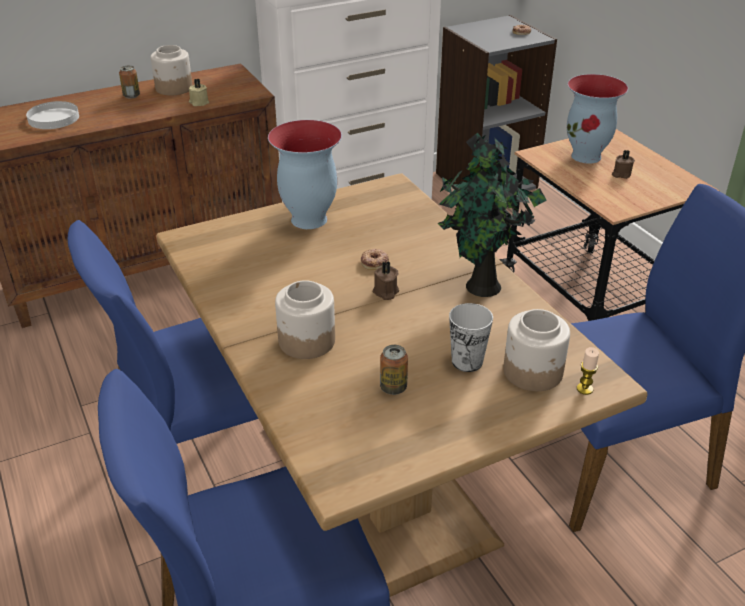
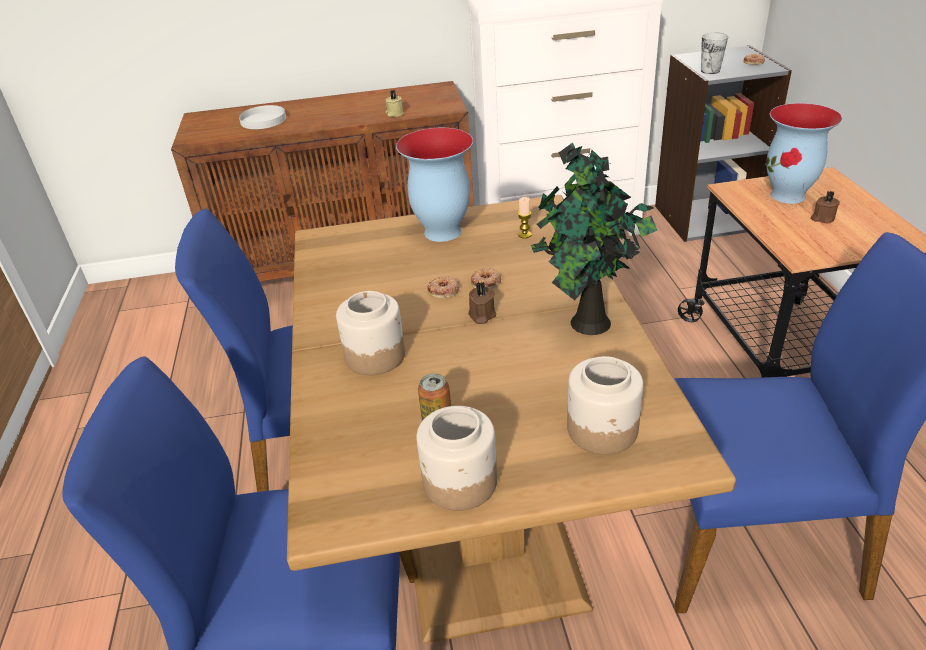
camera: 20 degrees right, 0 degrees up
can [119,65,140,99] -> none
jar [150,45,193,95] -> jar moved to [416,406,497,511]
cup [449,303,493,372] -> cup moved to [701,33,728,74]
candle [577,347,599,395] -> candle moved to [518,197,532,238]
none -> donut [427,276,460,298]

